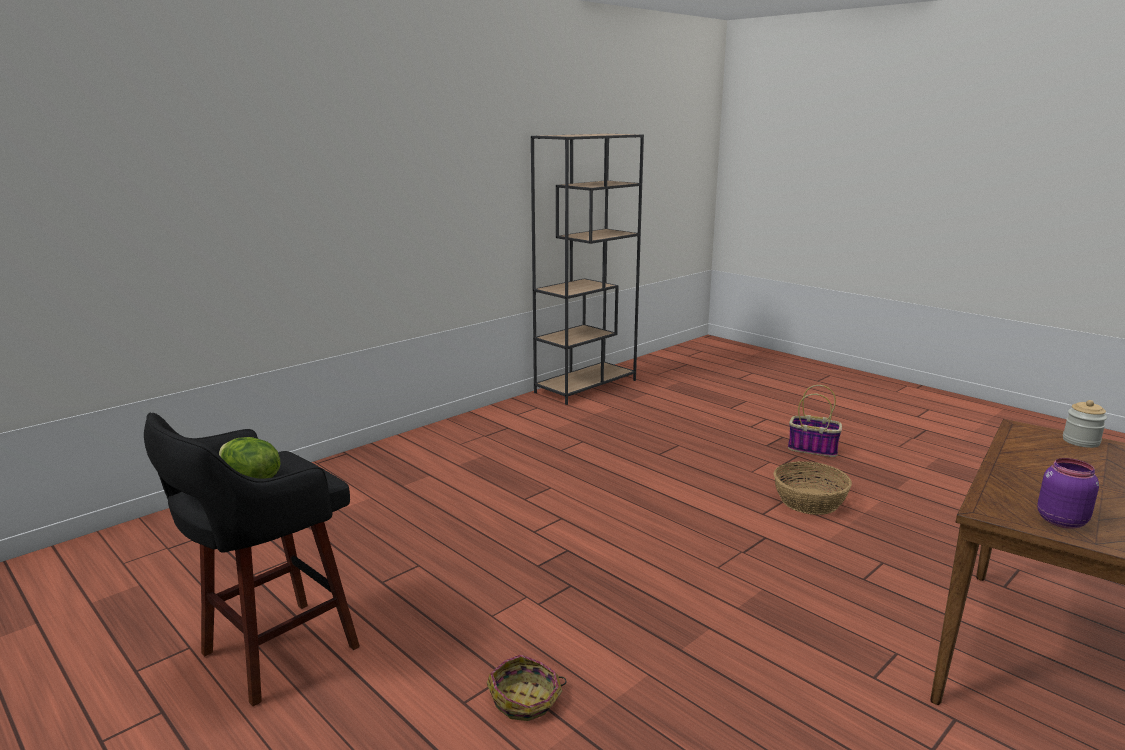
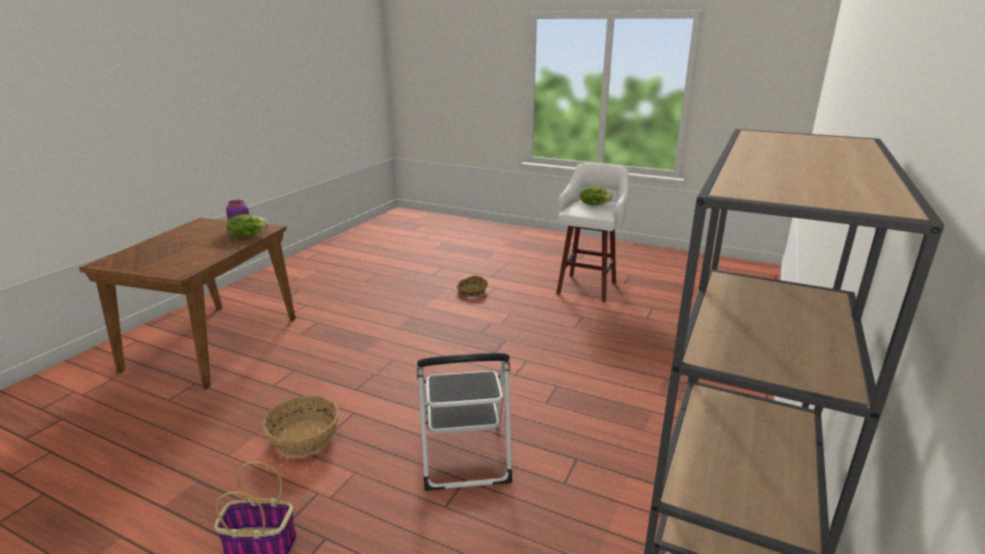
camera: 160 degrees right, 5 degrees up
black stool [144,413,360,706] -> white stool [557,163,629,302]
jar [1063,400,1107,448] -> none
none -> lettuce [227,215,268,237]
none -> step ladder [417,353,512,491]

